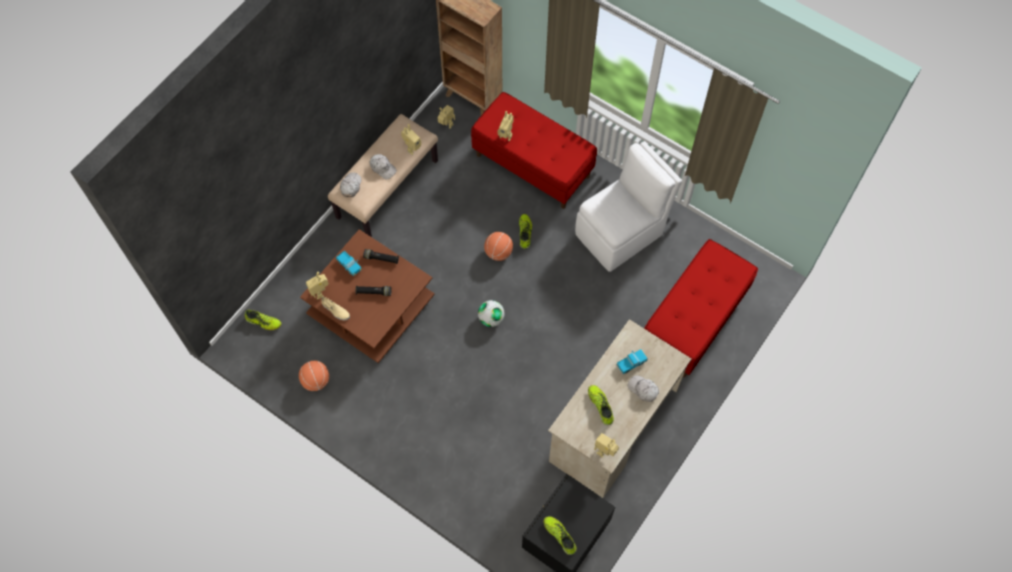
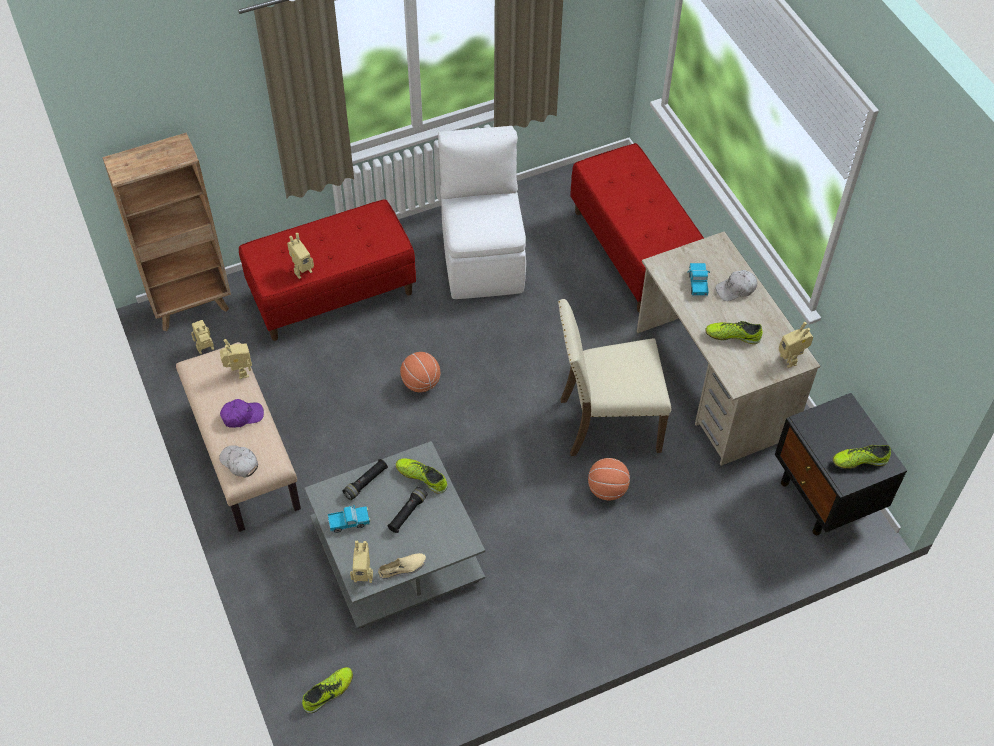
camera: 60 degrees left, 10 degrees down
basketball [299,361,329,391] -> basketball moved to [588,458,630,500]
brown coffee table [300,229,435,363] -> grey coffee table [305,441,485,629]
white cap [370,154,397,179] -> purple cap [220,399,264,428]
football [478,300,505,327] -> none
shoe [519,214,532,249] -> shoe moved to [396,458,448,494]
none -> beige chair [558,299,672,456]

